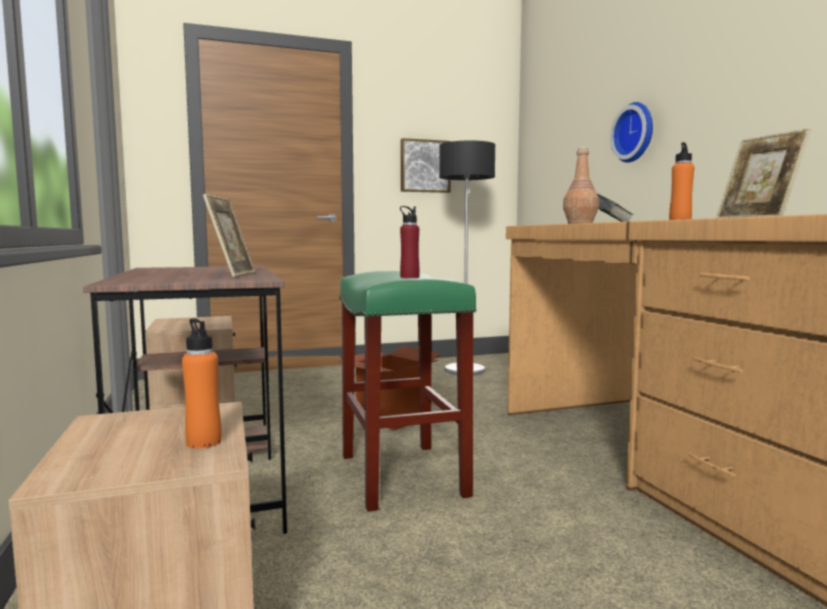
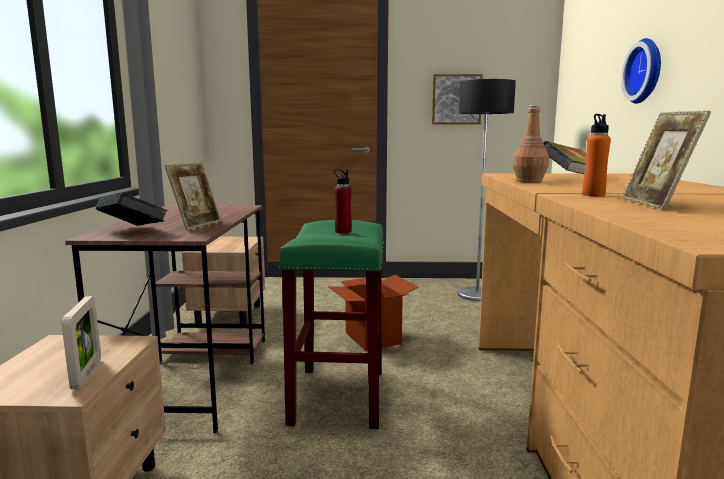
camera: 20 degrees right, 5 degrees up
orange bottle [182,318,222,448] -> picture frame [62,296,101,389]
none -> book [95,193,168,226]

